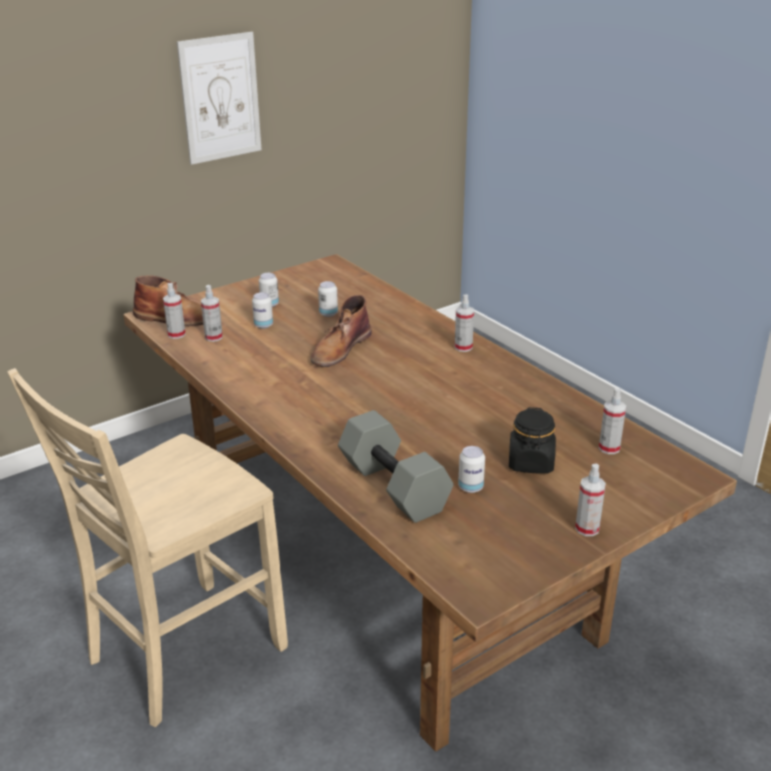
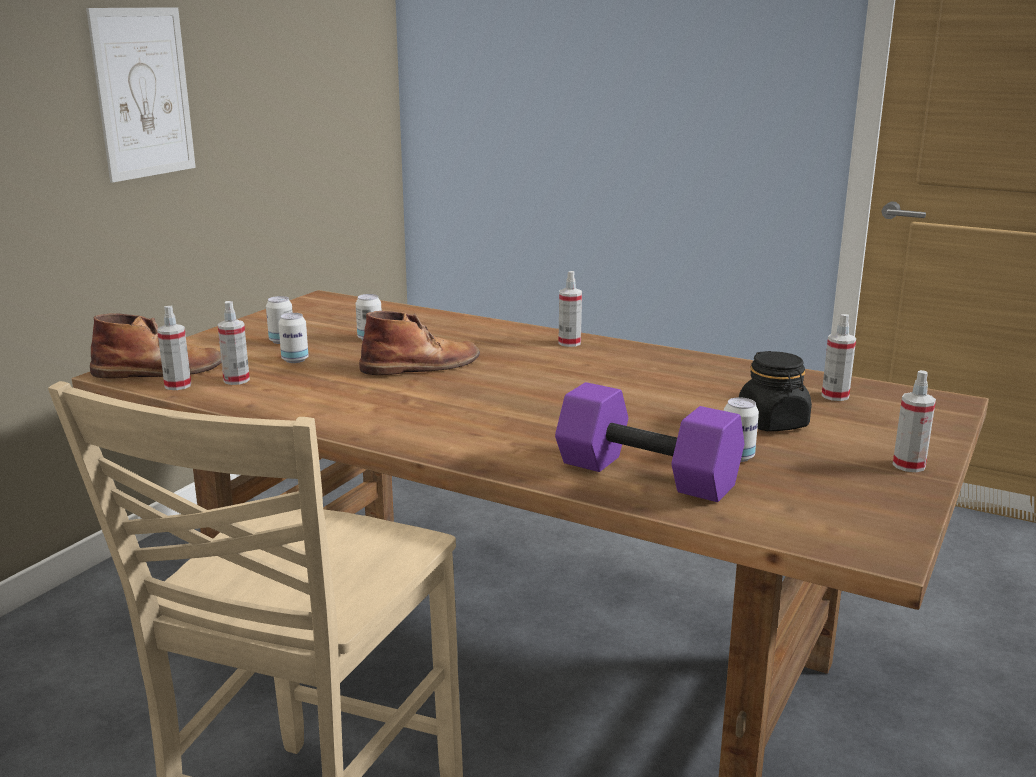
camera: 25 degrees left, 10 degrees down
brown boot [310,295,371,367] -> brown boot turned 120 degrees counterclockwise [359,311,480,375]
grey dumbbell [338,410,454,523] -> purple dumbbell [555,382,744,502]

